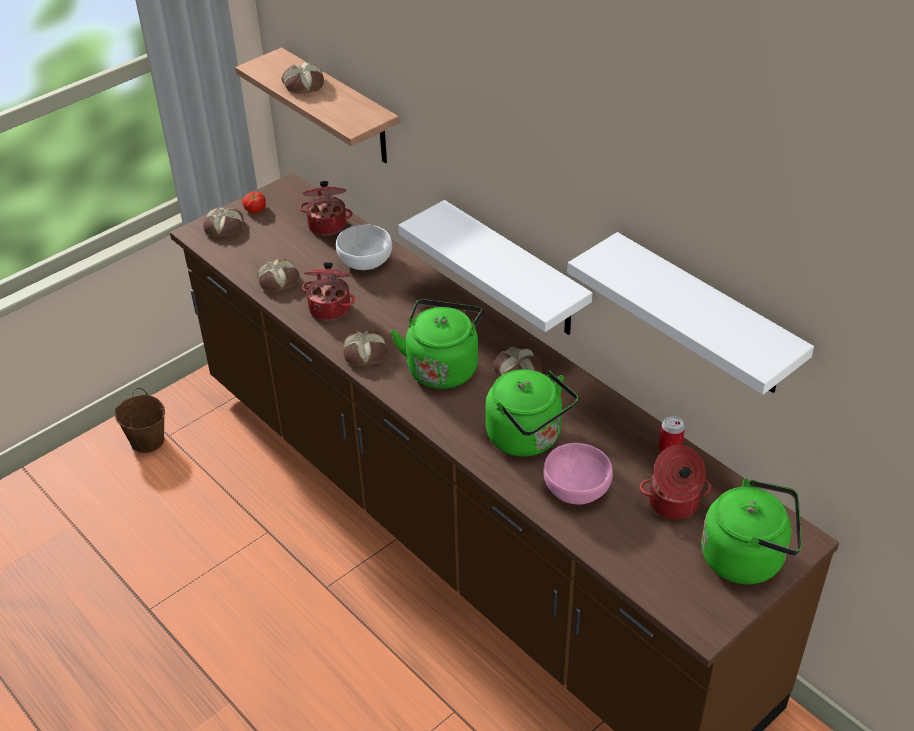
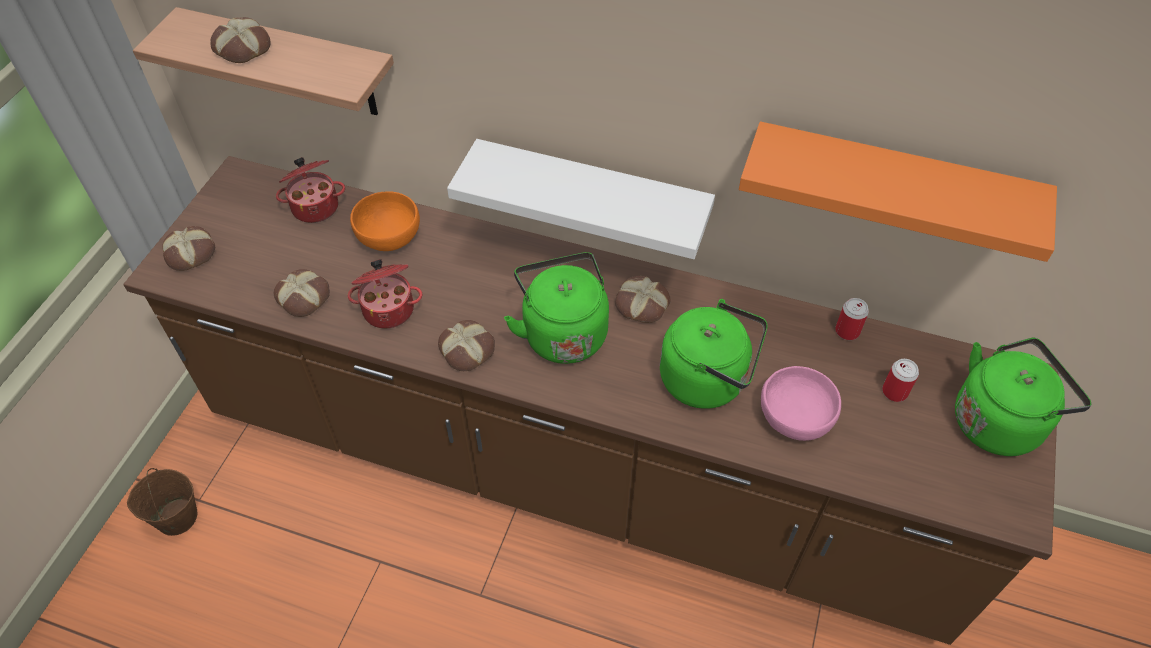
camera: 30 degrees left, 10 degrees up
tomato [242,192,266,214] -> none
white bowl [336,224,392,270] -> orange bowl [350,191,420,251]
white shelf [567,232,814,395] -> orange shelf [739,121,1057,262]
cooking pot [640,445,712,519] -> can [882,359,919,402]

